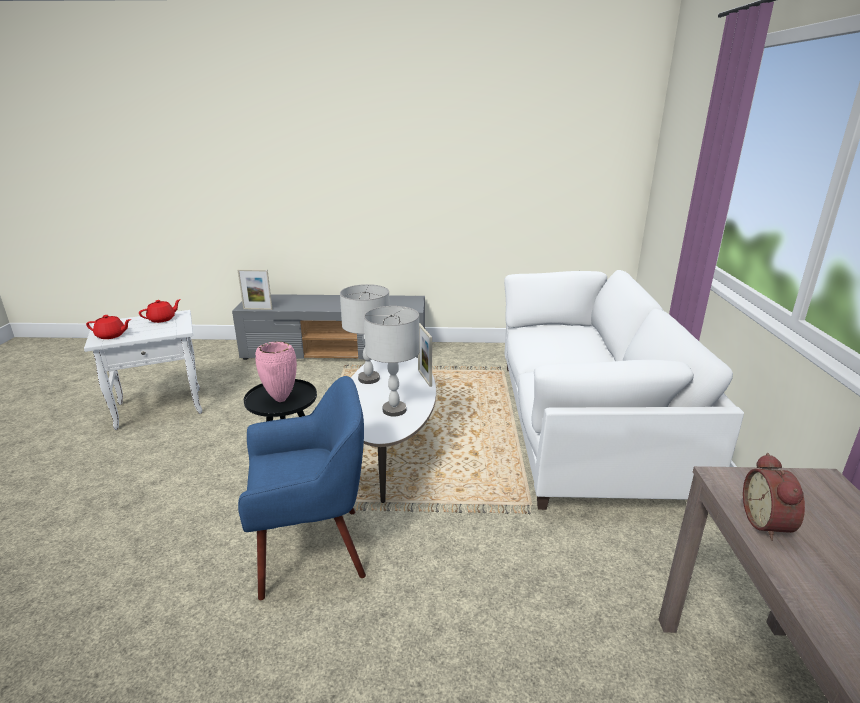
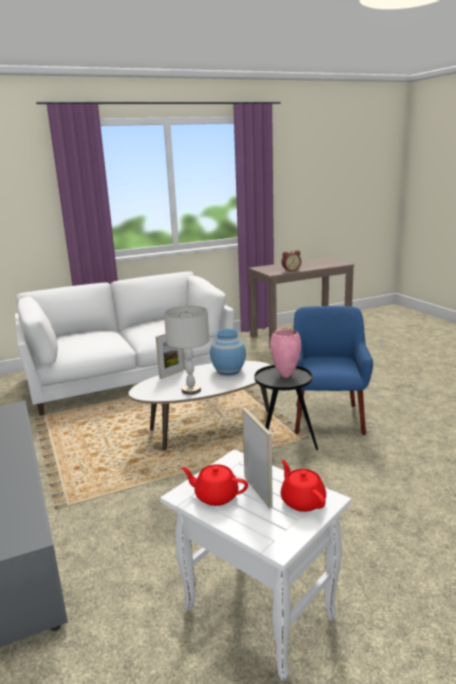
camera: 115 degrees left, 5 degrees down
picture frame [238,269,273,310] -> picture frame moved to [242,408,273,508]
blue armchair [238,376,366,600] -> blue armchair turned 45 degrees clockwise [294,306,373,435]
grey table lamp [364,306,420,416] -> blue vase [210,329,246,375]

